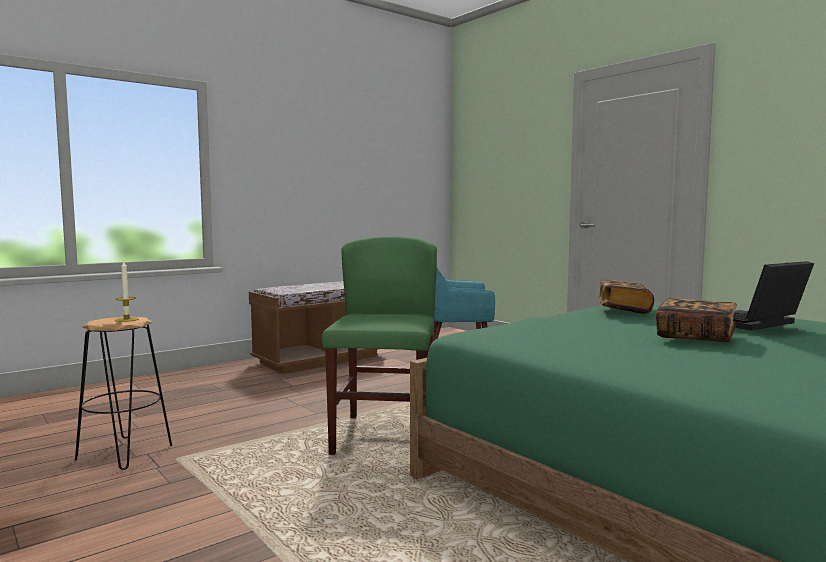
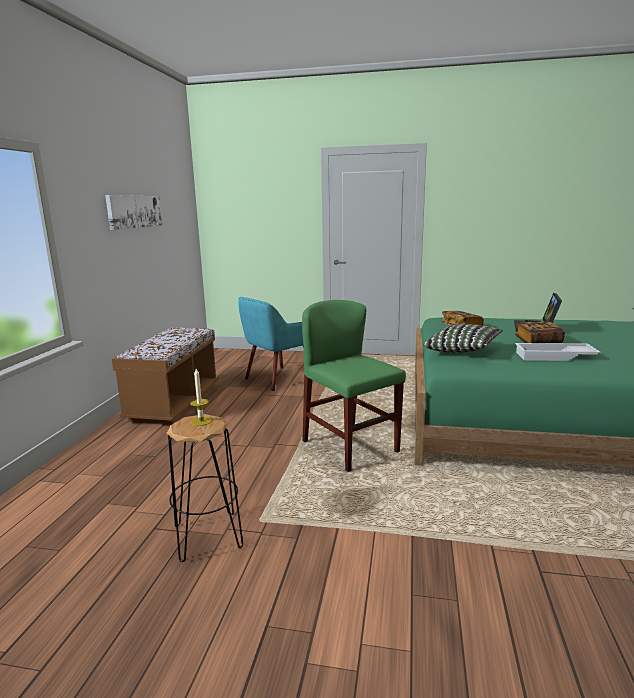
camera: 40 degrees left, 10 degrees up
none -> picture [105,195,162,230]
none -> pillow [424,324,503,353]
none -> white tray [515,343,601,361]

